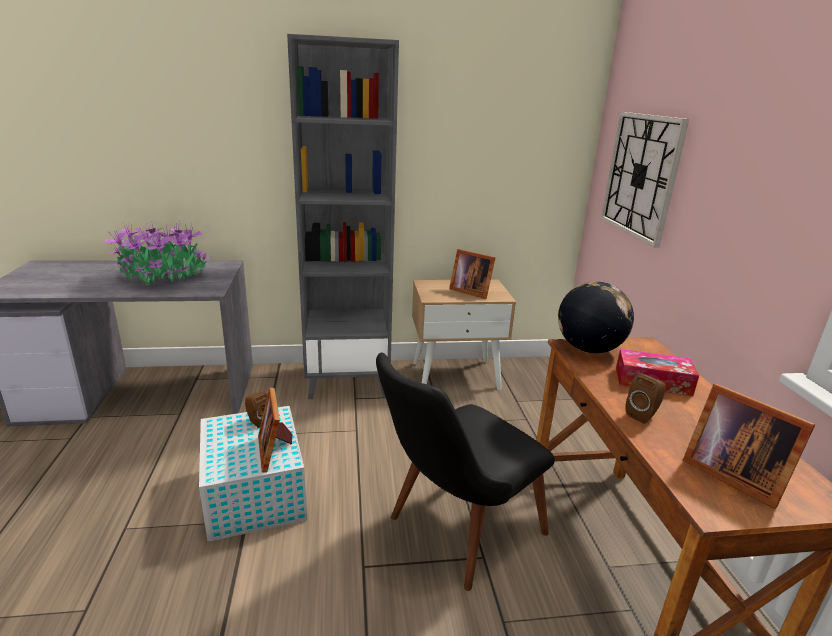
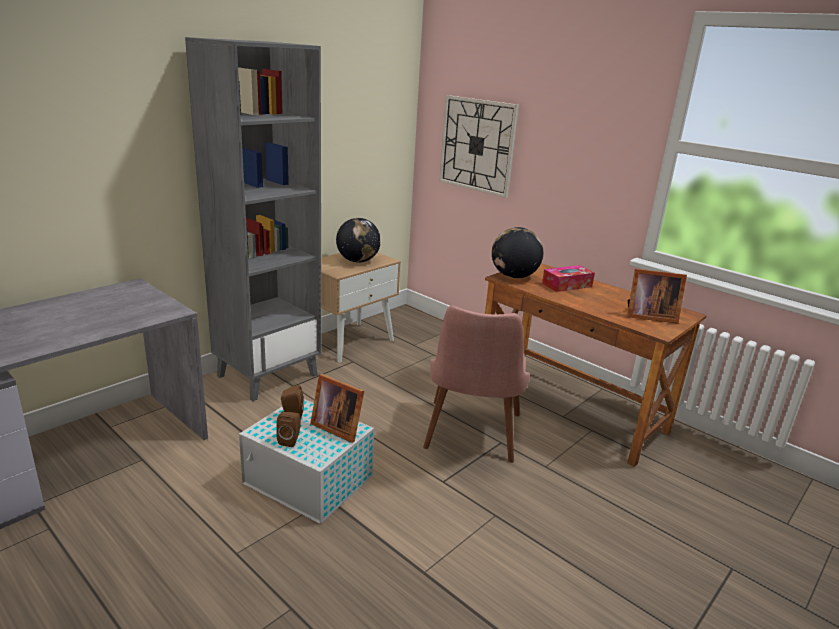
camera: 40 degrees left, 0 degrees up
potted plant [104,223,210,286] -> none
black chair [376,353,555,591] -> pink chair [423,306,530,463]
picture frame [449,249,496,299] -> globe [336,218,381,263]
brown speaker [625,374,665,424] -> brown speaker moved to [276,412,301,447]

